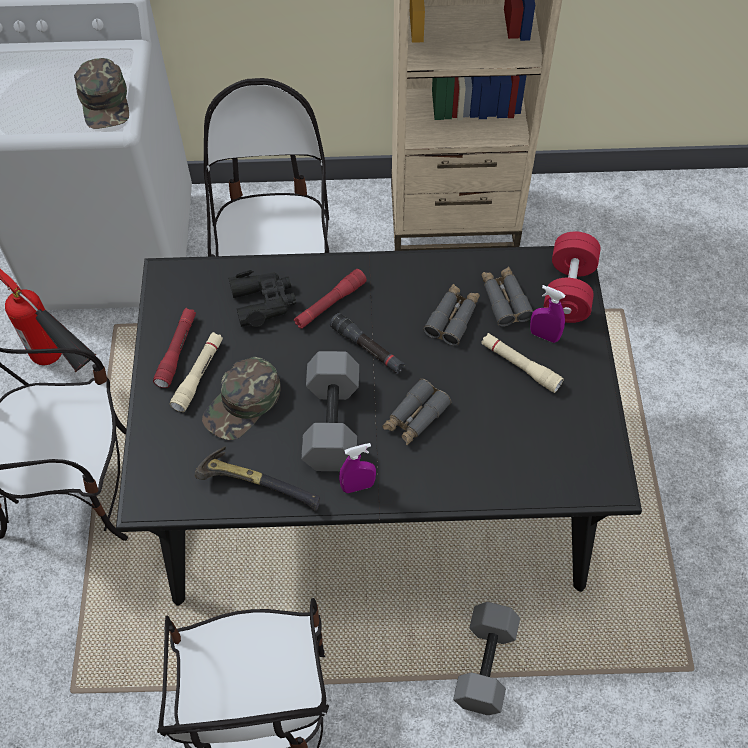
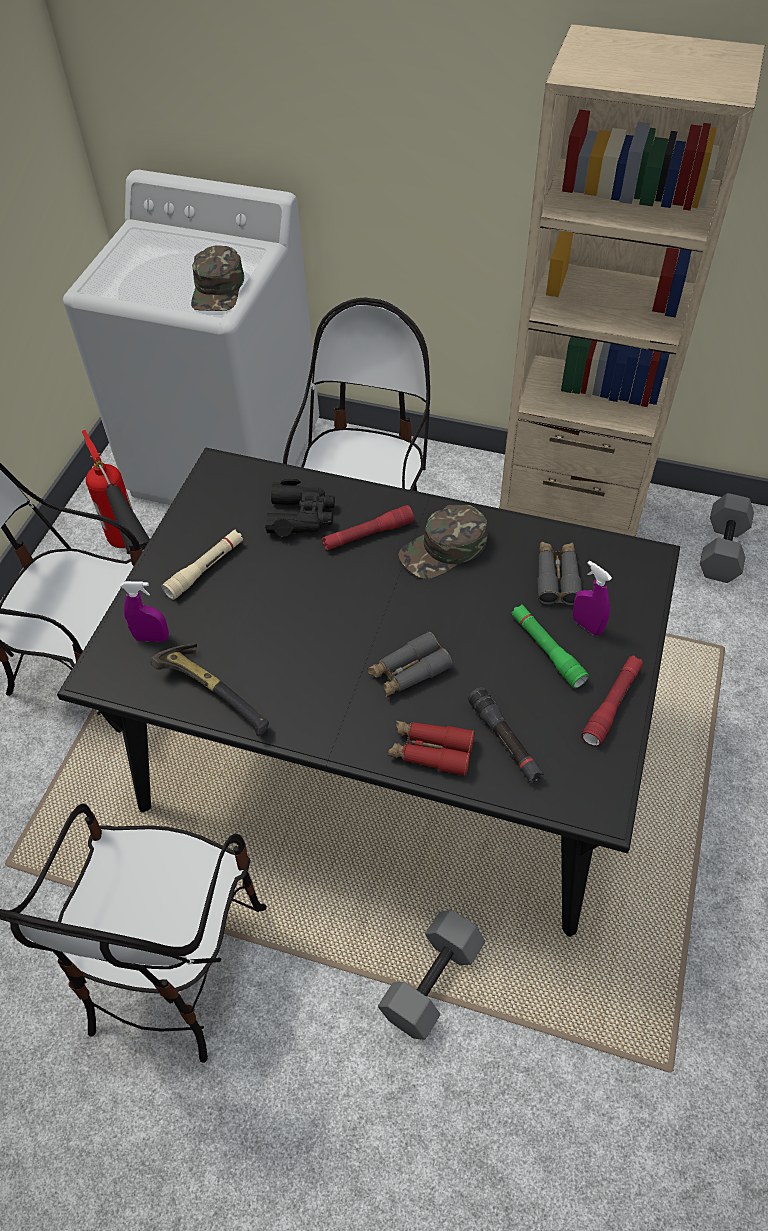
camera: 20 degrees right, 5 degrees down
red flashlight [153,308,196,388] -> red flashlight moved to [581,656,643,747]
green cap [202,357,281,440] -> green cap moved to [398,505,488,579]
grey dumbbell [301,351,359,471] -> grey dumbbell moved to [700,493,754,583]
black flashlight [330,313,405,374] -> black flashlight moved to [468,687,544,784]
purple spray bottle [339,443,376,493] -> purple spray bottle moved to [120,581,169,642]
grey binoculars [423,284,480,346] -> none
beige flashlight [481,333,564,393] -> green flashlight [512,604,589,688]
red dumbbell [544,231,601,323] -> none
none -> red binoculars [388,721,475,776]

